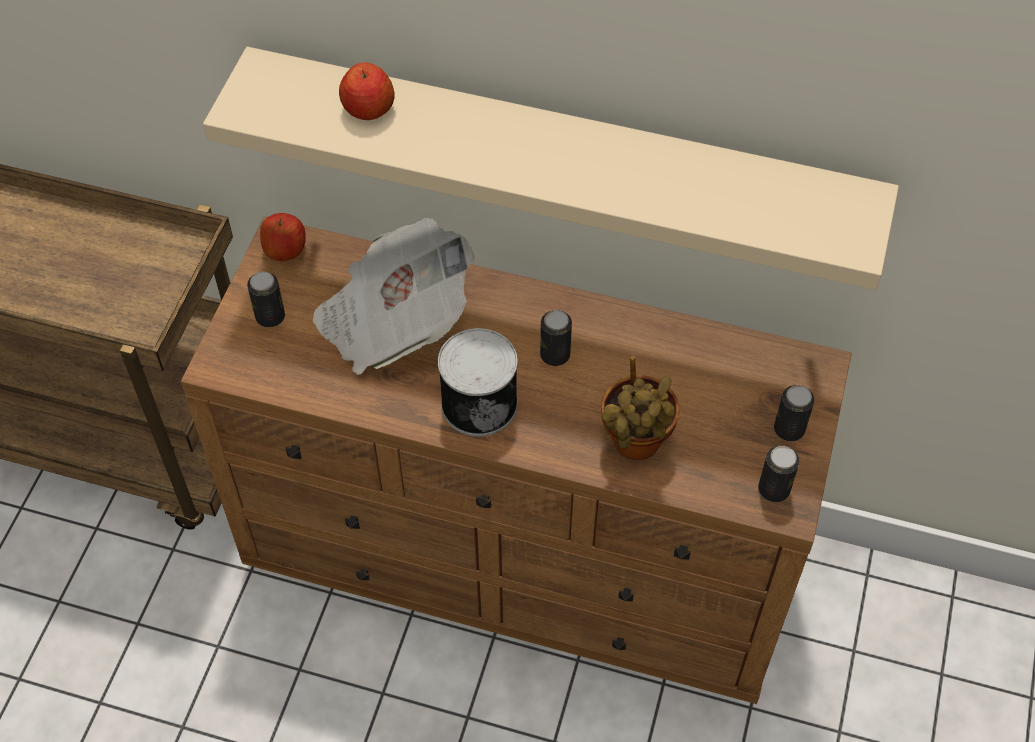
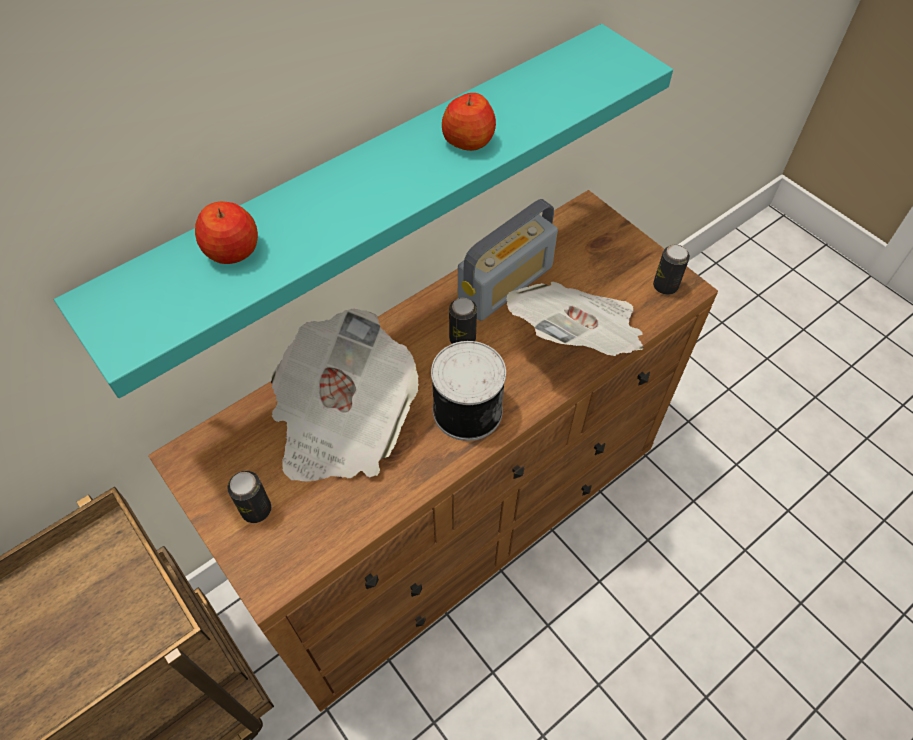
camera: 55 degrees left, 0 degrees up
beige shelf [203,47,899,290] -> turquoise shelf [54,24,673,398]
apple [260,213,306,261] -> apple moved to [442,93,496,151]
potted plant [601,356,679,460] -> newspaper [506,281,644,356]
can [774,385,815,441] -> none
none -> radio [458,199,558,321]

